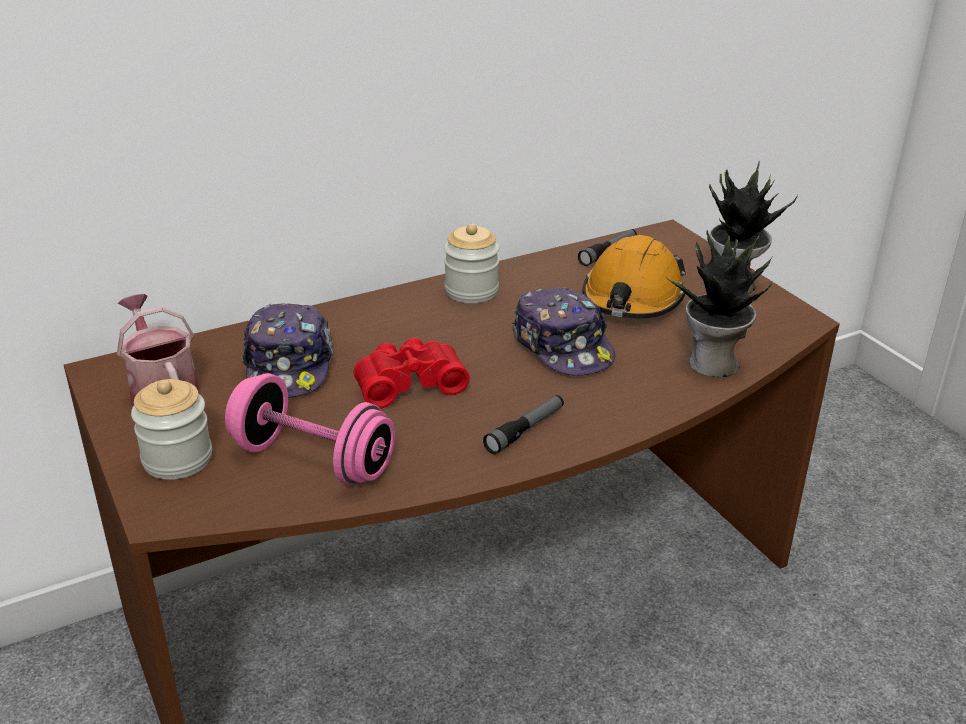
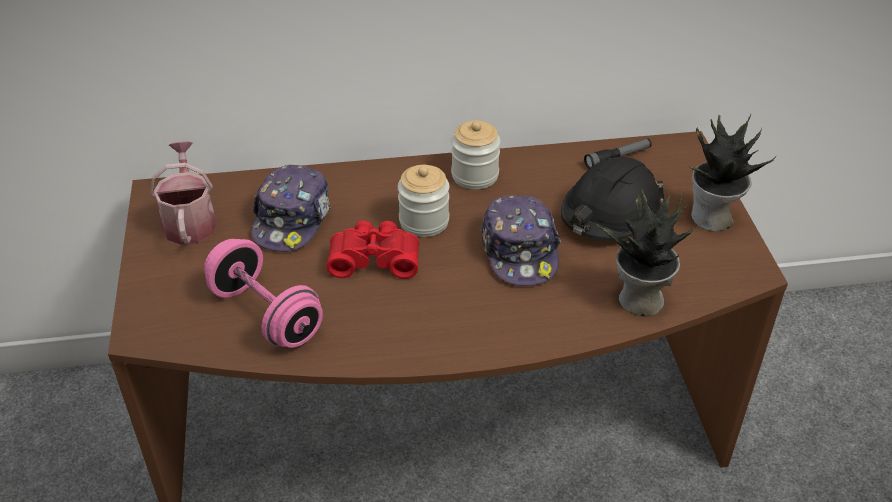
camera: 20 degrees right, 10 degrees up
jar [131,379,212,480] -> jar moved to [398,165,450,237]
flashlight [483,395,564,454] -> none
orange hard hat [582,235,686,318] -> black hard hat [561,157,665,241]

